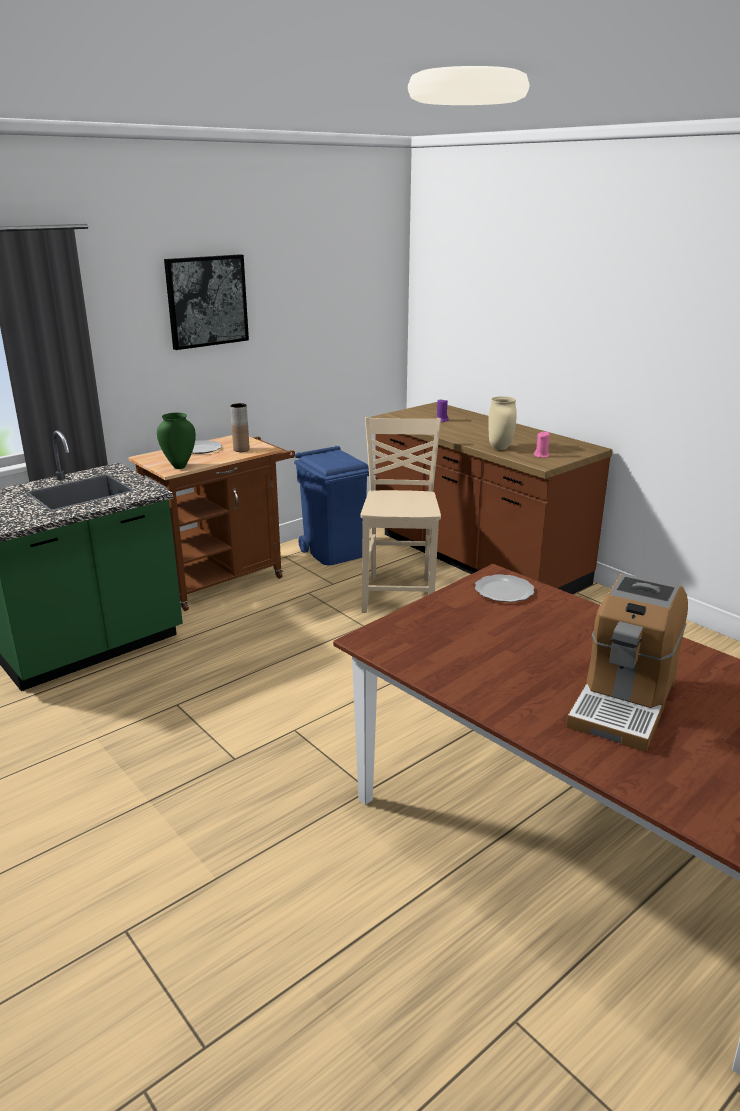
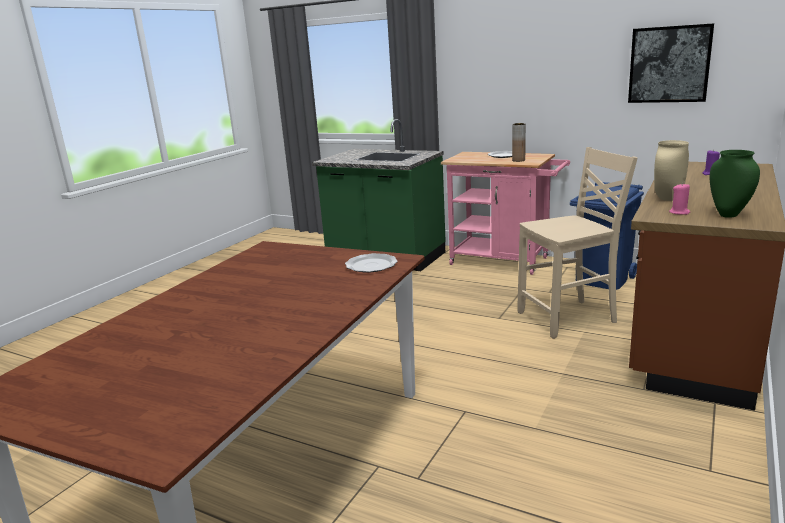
camera: 70 degrees right, 5 degrees down
brown cart [128,435,295,611] -> pink cart [441,152,570,275]
green vase [157,413,196,469] -> green vase moved to [709,150,760,218]
picture [164,254,249,350] -> picture moved to [628,23,714,103]
coffee machine [566,574,688,752] -> none

